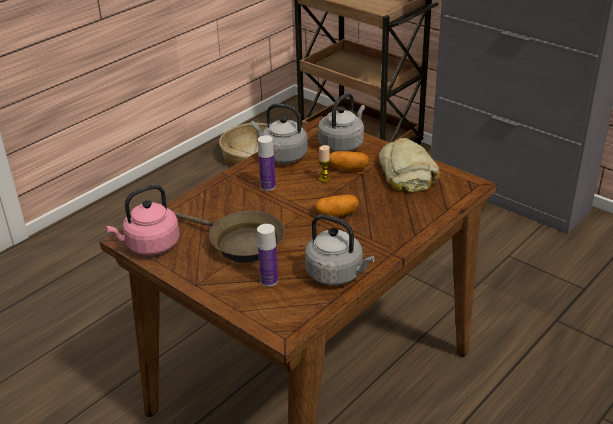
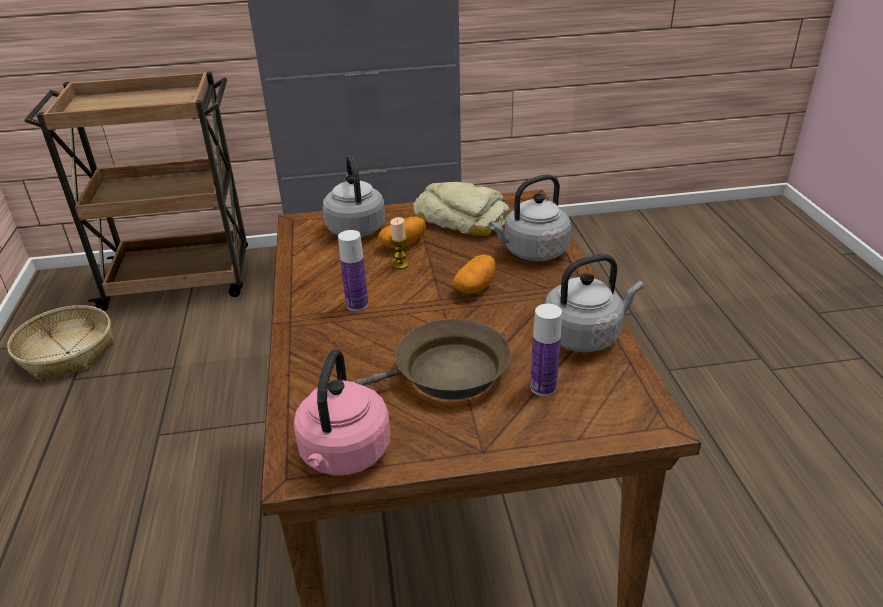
camera: 50 degrees left, 0 degrees up
grey kettle [251,103,308,164] -> grey kettle moved to [489,174,571,261]

